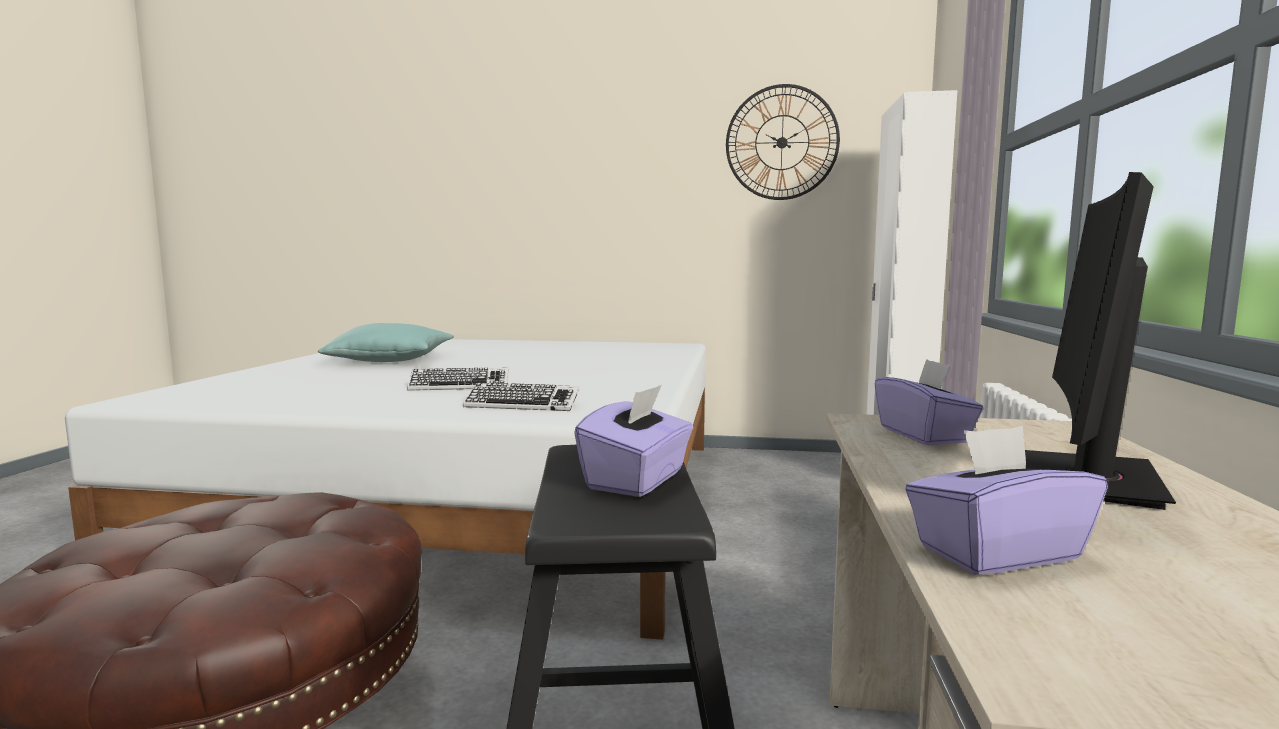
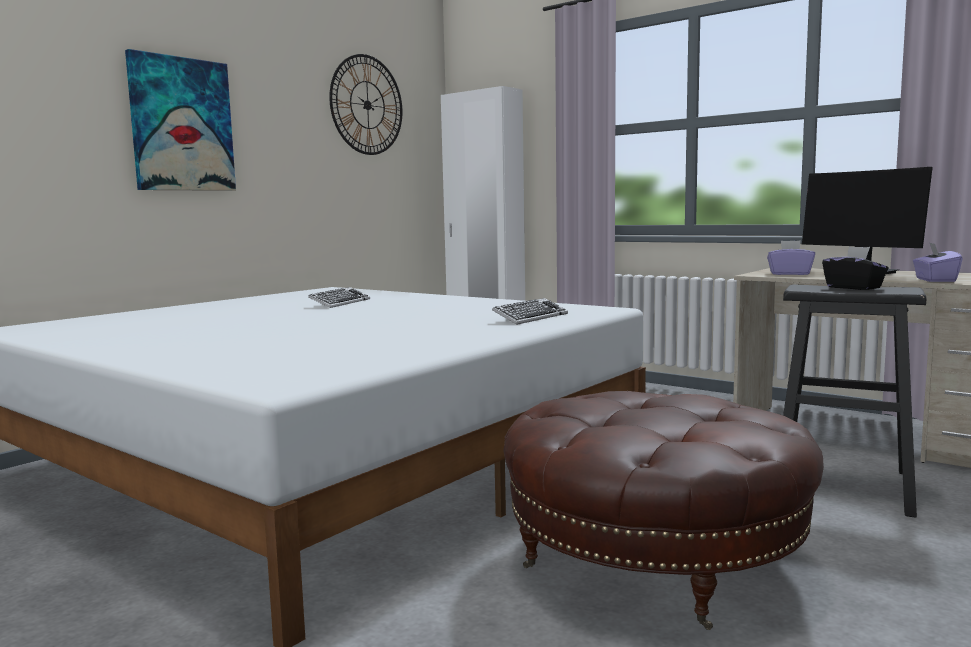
camera: 60 degrees left, 0 degrees up
turquoise pillow [318,323,454,362] -> none
keyboard [407,368,508,391] -> keyboard moved to [308,287,370,308]
purple tissue box [574,385,693,497] -> black tissue box [822,246,888,290]
none -> picture [125,49,236,191]

